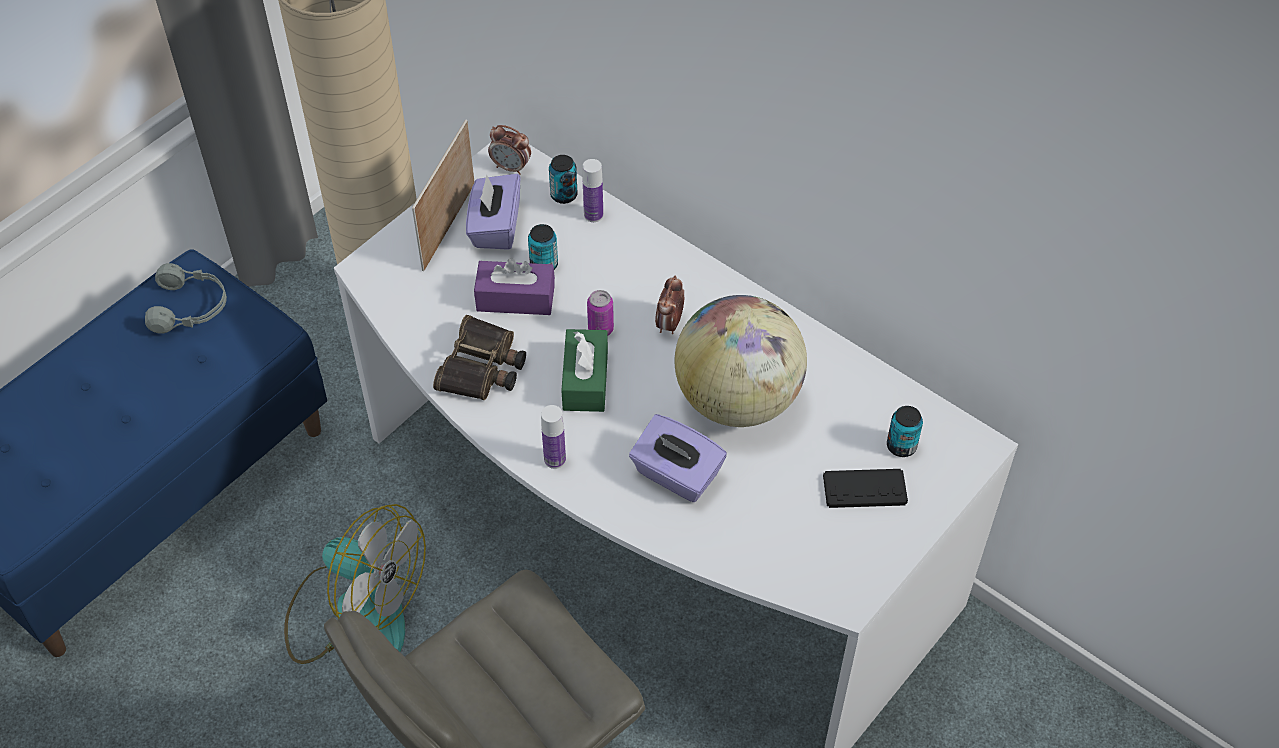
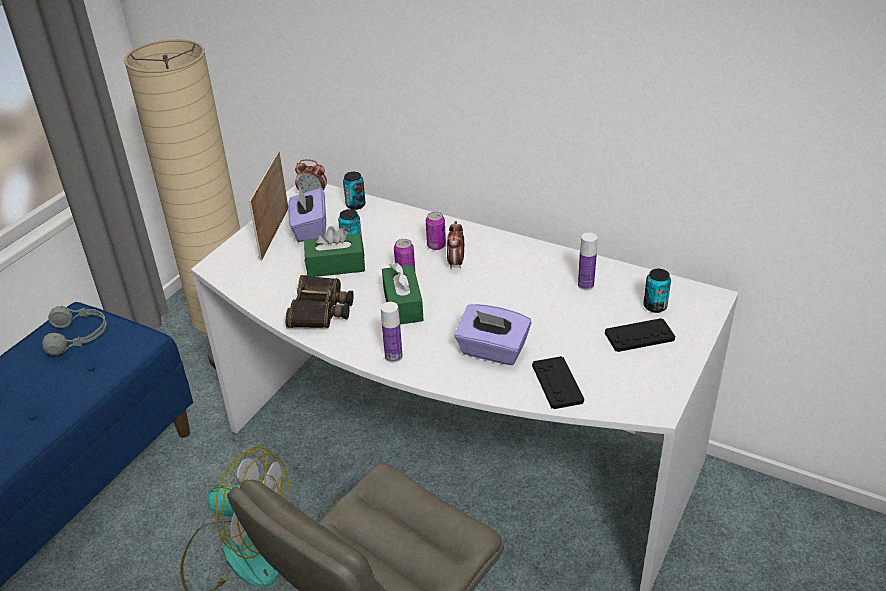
camera: 10 degrees left, 15 degrees down
purple tissue box [474,258,555,315] -> green tissue box [304,226,365,277]
bottle [583,159,603,222] -> bottle moved to [578,233,598,290]
globe [675,295,807,427] -> none
none -> can [426,212,446,250]
none -> black game controller [532,356,584,409]

